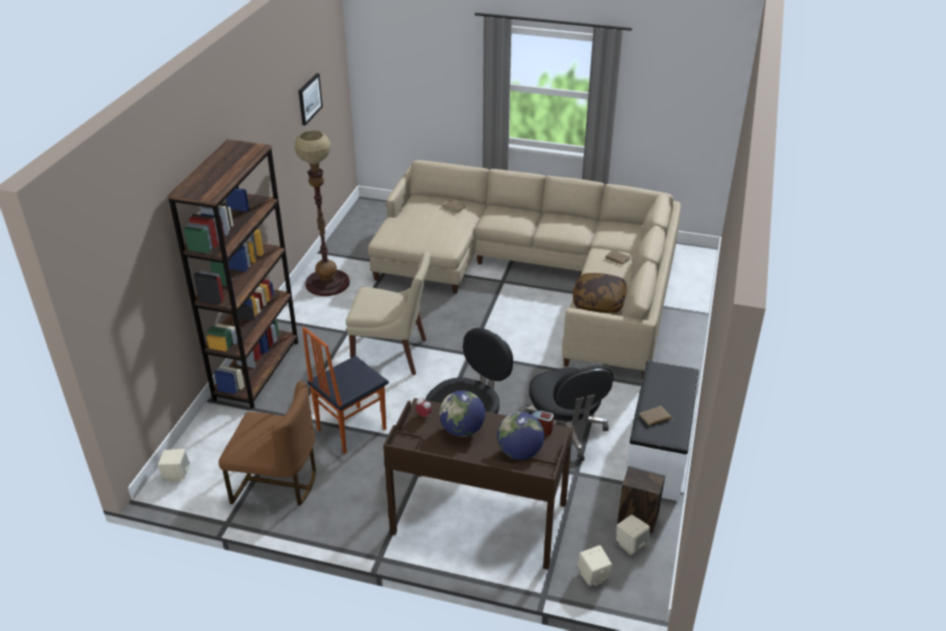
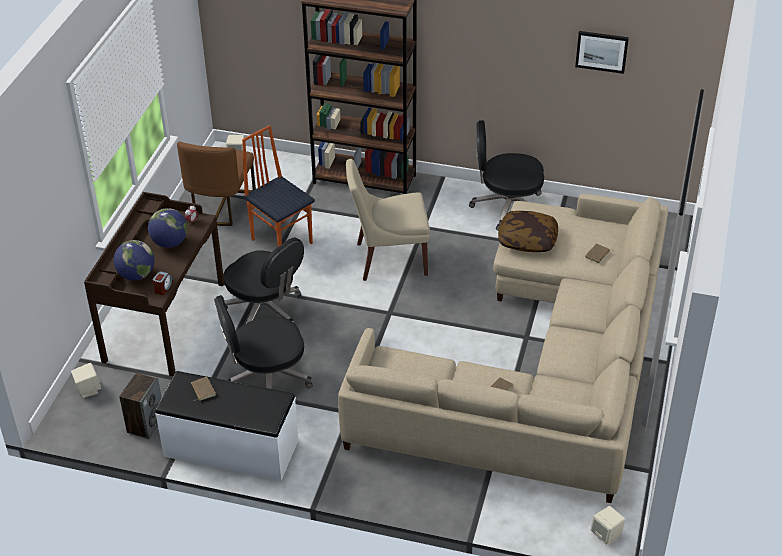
camera: 90 degrees right, 5 degrees up
floor lamp [294,130,350,296] -> black office chair [469,120,544,231]
beige chair [346,251,431,375] -> beige chair turned 75 degrees clockwise [346,159,430,281]
pillow [573,273,627,313] -> pillow moved to [498,211,558,252]
beige speaker [616,514,650,555] -> beige speaker moved to [590,506,625,546]

